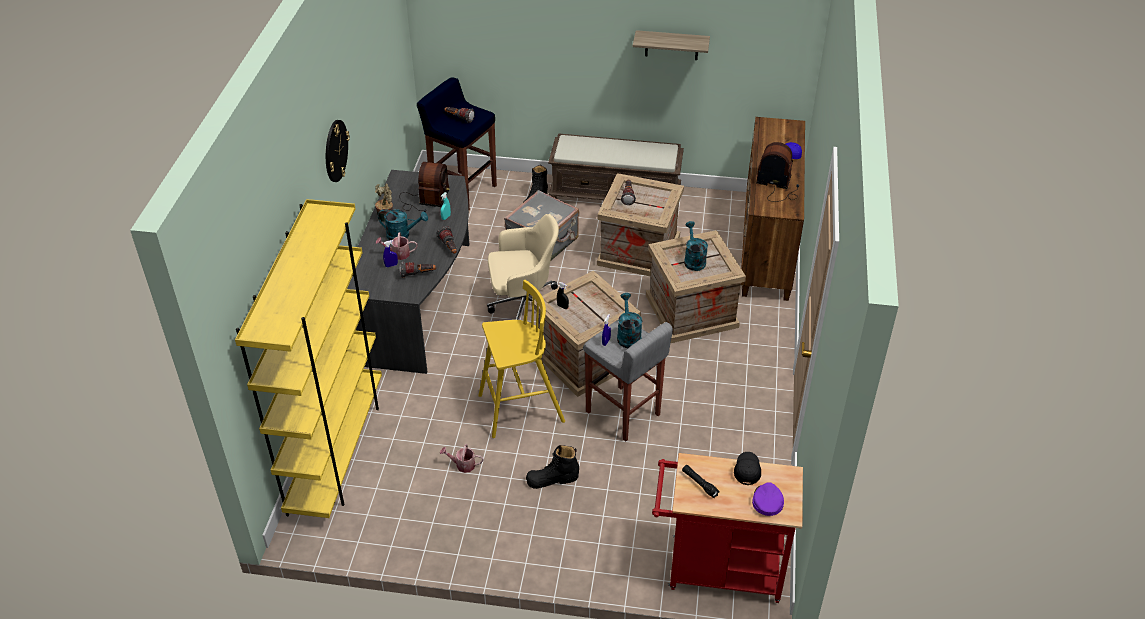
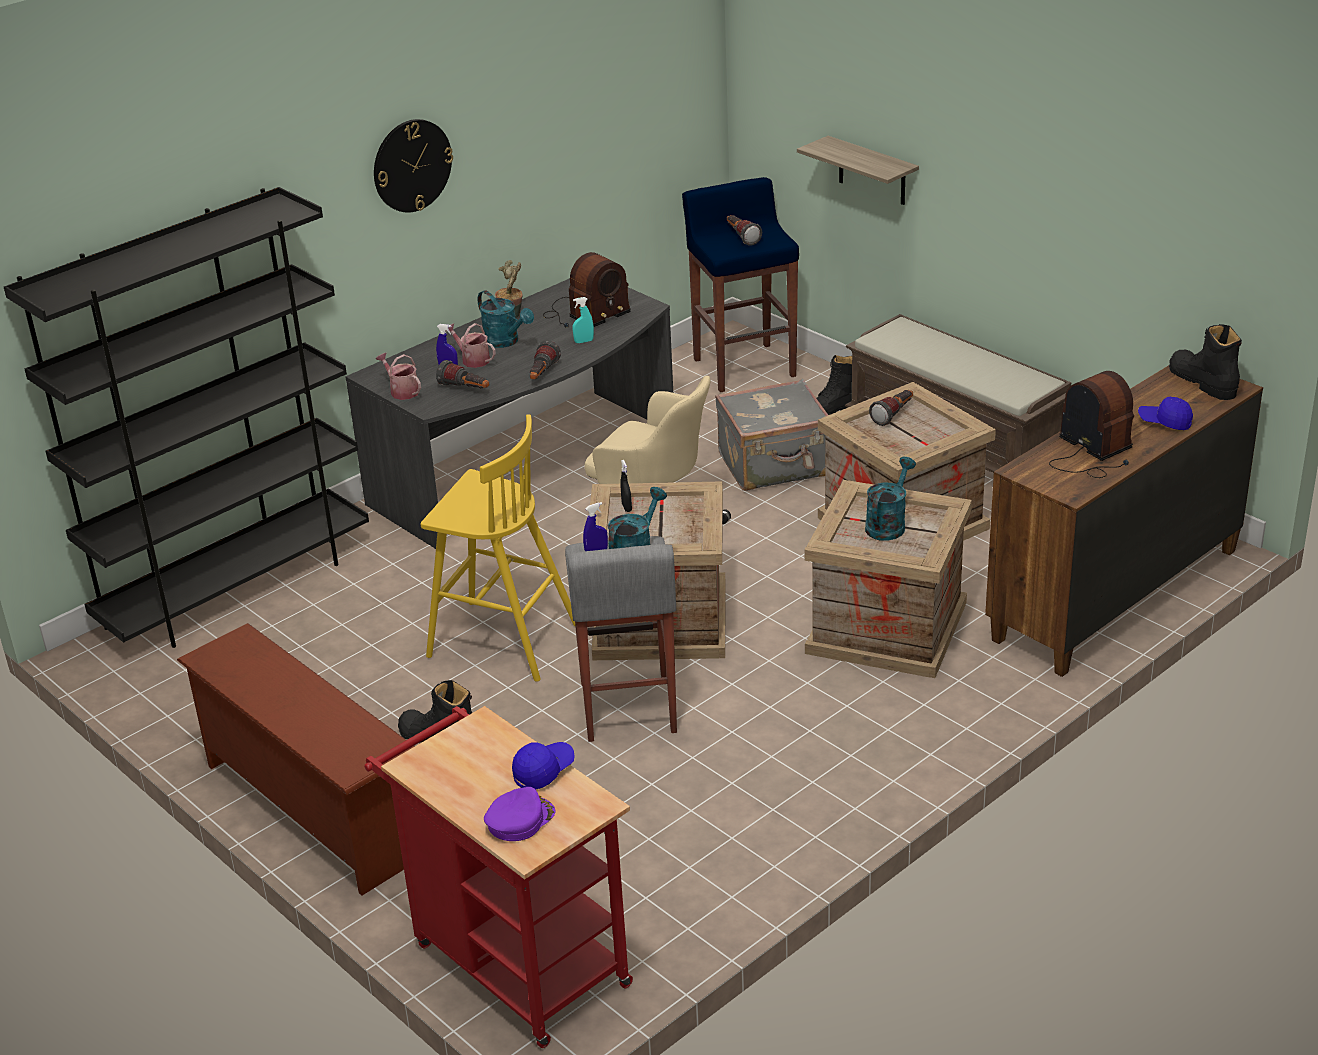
camera: 40 degrees right, 10 degrees down
yellow bookcase [235,199,382,518] -> black bookcase [4,187,369,648]
watering can [440,444,483,473] -> watering can moved to [376,353,421,400]
shelf [633,30,710,60] -> shelf moved to [797,136,919,205]
black flashlight [682,465,720,498] -> none
black cap [734,452,761,485] -> blue cap [512,742,575,790]
none -> brown shoe rack [177,623,415,896]
none -> black boot [1169,324,1242,400]

